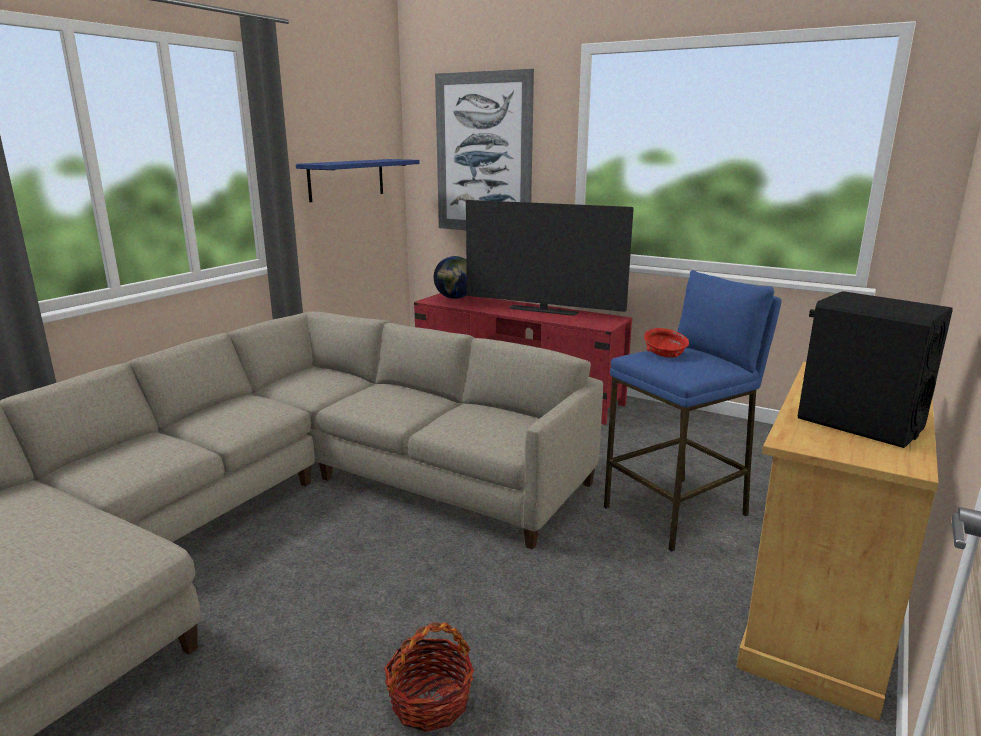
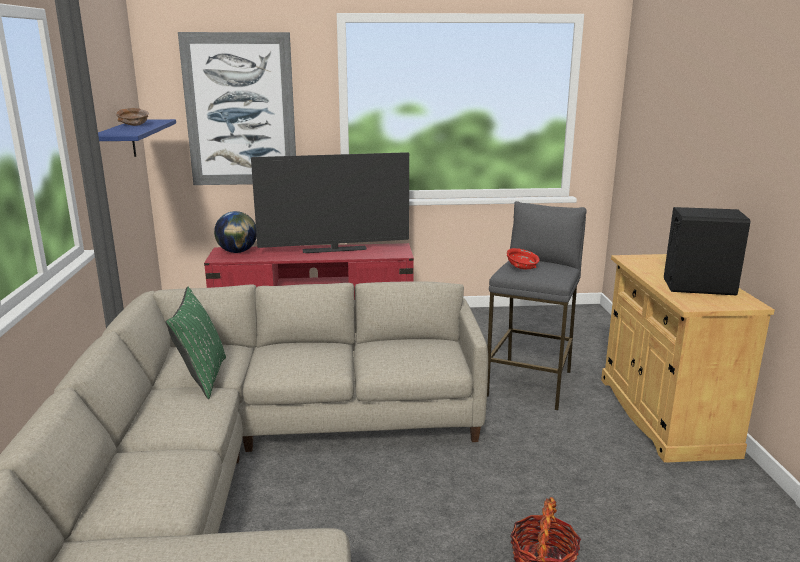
camera: 35 degrees left, 0 degrees up
blue stool [604,270,782,552] -> grey stool [487,201,587,410]
none -> brown bowl [116,108,149,126]
none -> green pillow [166,287,226,399]

